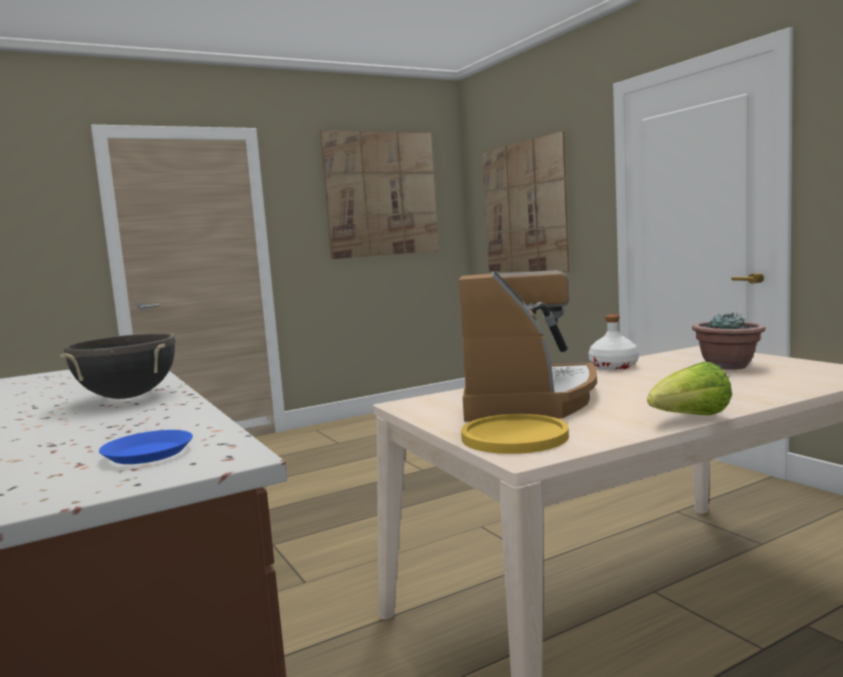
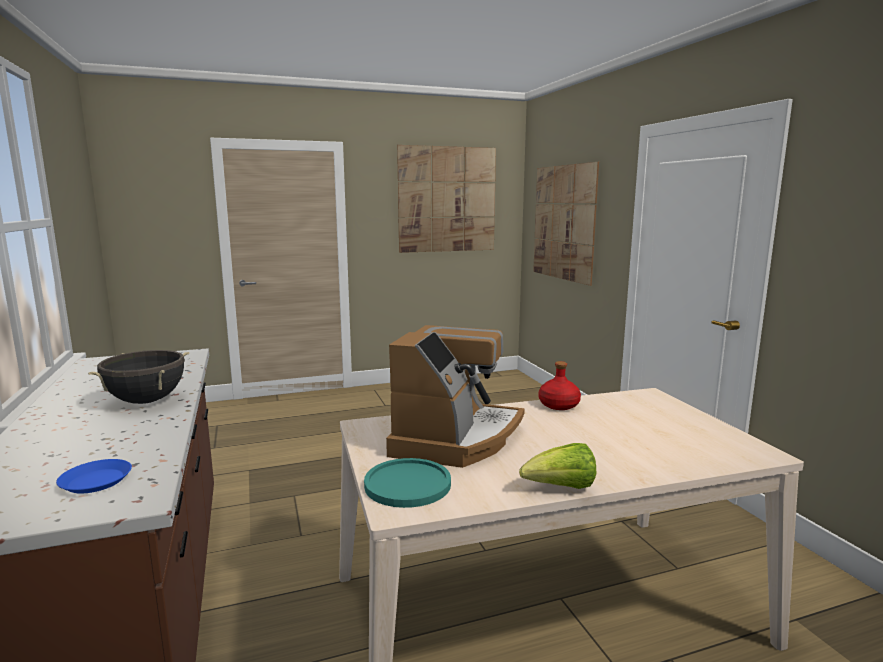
camera: 10 degrees right, 5 degrees up
yellow plate [461,414,569,454] -> turquoise plate [364,458,451,508]
white bottle [589,314,639,370] -> red bottle [539,361,581,410]
potted plant [692,312,766,370] -> none

